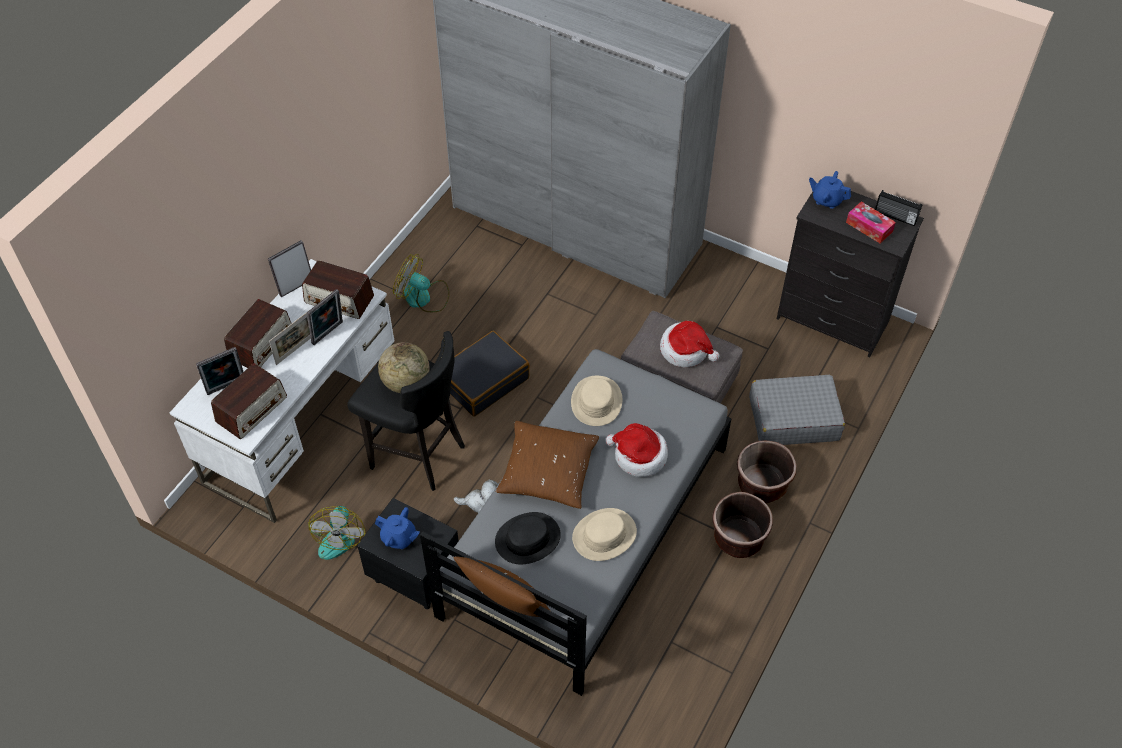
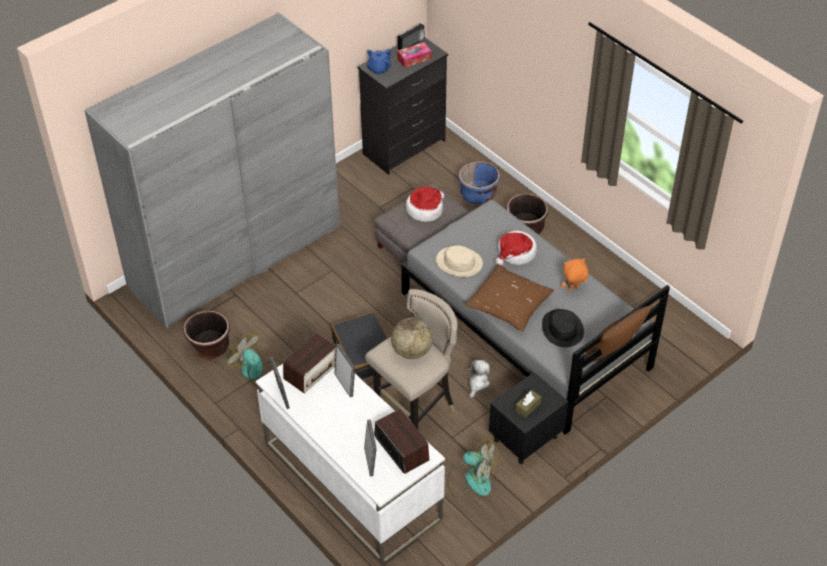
camera: 70 degrees left, 5 degrees down
radio [224,299,292,368] -> none
picture frame [269,311,311,365] -> none
black stool [347,331,465,491] -> beige stool [365,289,458,430]
blue teapot [375,507,420,549] -> brown tissue box [515,390,541,418]
fan [393,254,450,312] -> fan turned 90 degrees clockwise [227,333,282,386]
beige hat [572,508,637,561] -> orange plush toy [561,258,589,290]
brown planter [712,492,773,558] -> brown planter moved to [183,310,230,359]
grey suitcase [749,374,845,445] -> blue planter [458,161,500,204]

